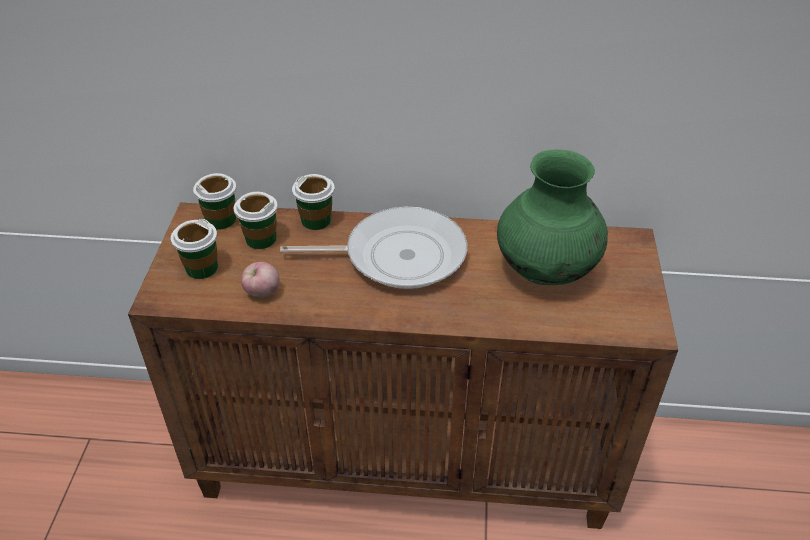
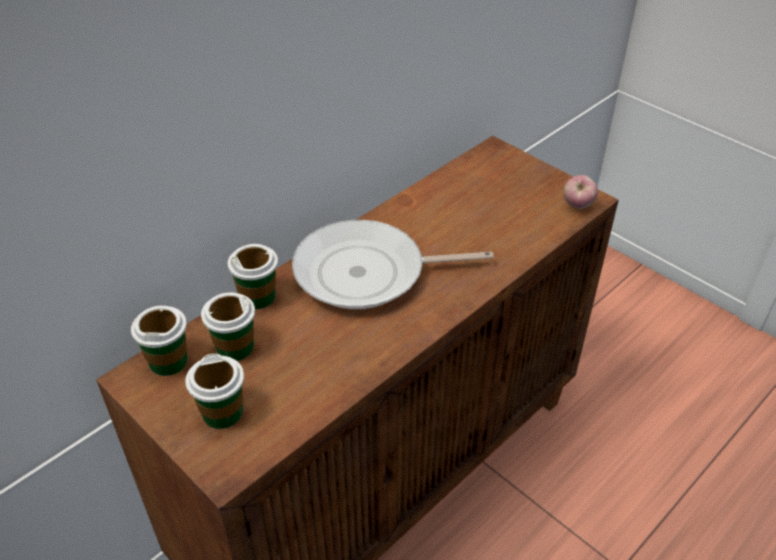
camera: 50 degrees left, 0 degrees up
apple [241,262,280,297] -> apple moved to [563,175,598,209]
frying pan [280,207,467,289] -> frying pan turned 135 degrees counterclockwise [292,220,494,309]
green vase [497,149,608,285] -> none

